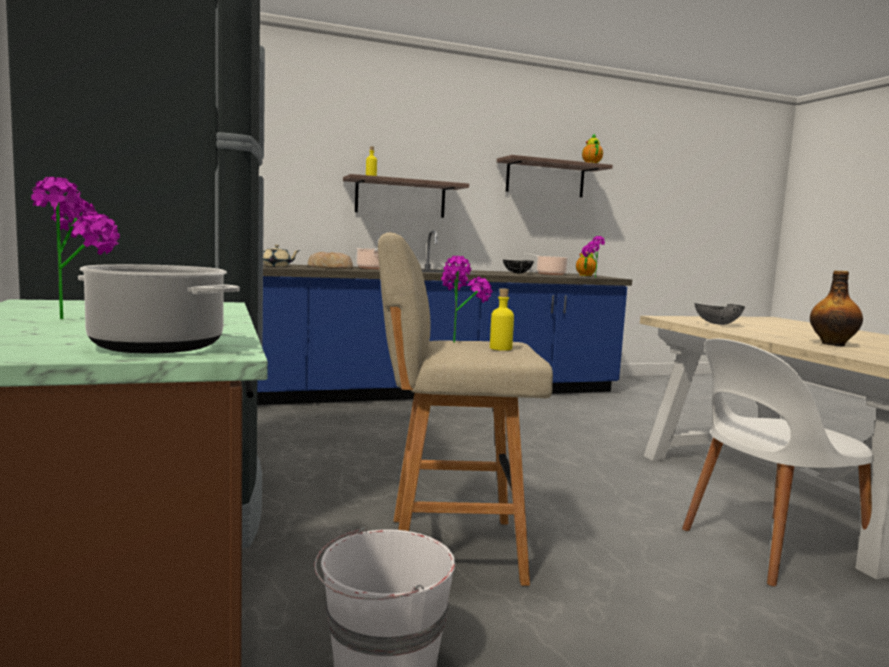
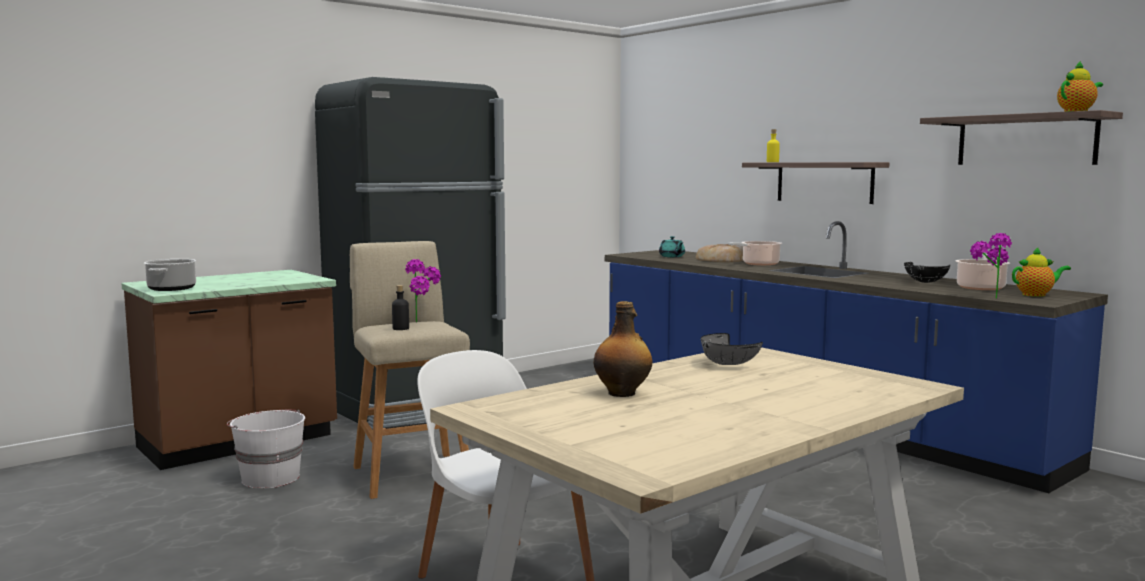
camera: 70 degrees right, 0 degrees up
potted plant [31,177,120,319] -> none
beige teapot [263,245,300,267] -> turquoise teapot [659,236,685,257]
yellow bottle [490,288,514,351] -> black bottle [392,285,409,330]

